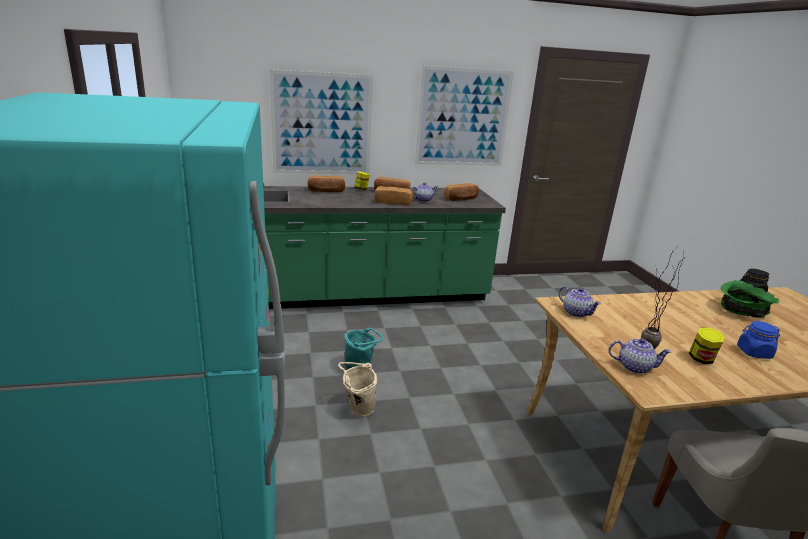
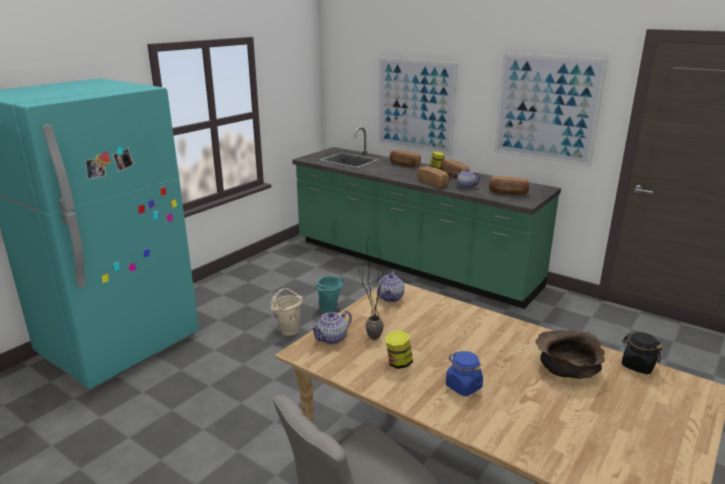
camera: 50 degrees right, 0 degrees up
teapot [608,338,671,374] -> teapot turned 75 degrees clockwise [310,311,352,344]
green bowl [721,280,779,318] -> brown bowl [535,330,605,379]

